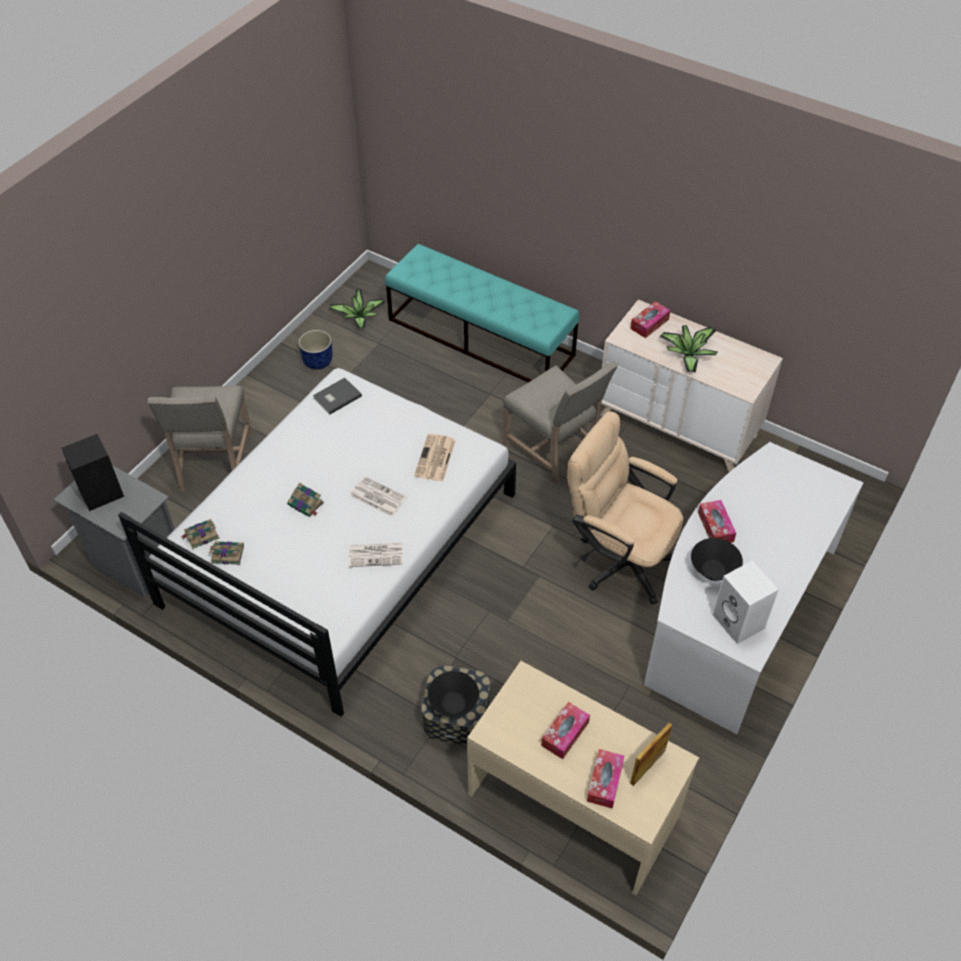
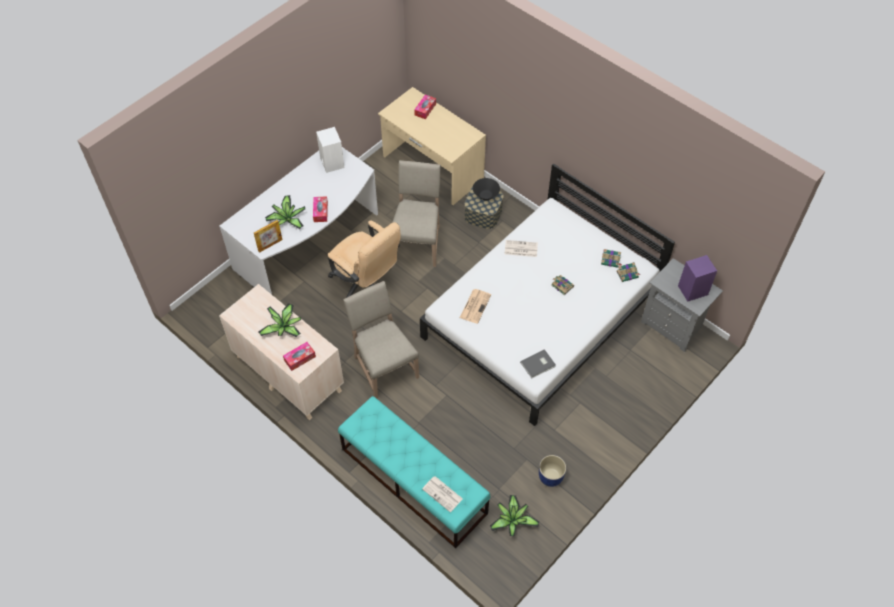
camera: 170 degrees left, 5 degrees up
black speaker [61,434,124,511] -> purple speaker [678,255,717,301]
beige chair [148,385,252,491] -> beige chair moved to [392,160,440,267]
newspaper [350,477,407,517] -> newspaper moved to [422,476,463,512]
tissue box [541,702,590,759] -> none
picture frame [630,722,672,786] -> picture frame moved to [254,220,283,253]
black bowl [691,538,743,581] -> none
none -> potted plant [265,195,305,229]

